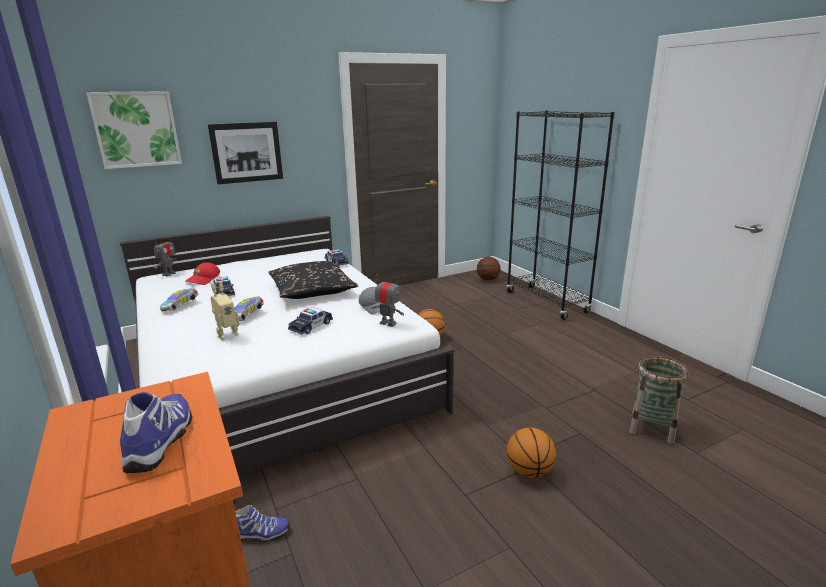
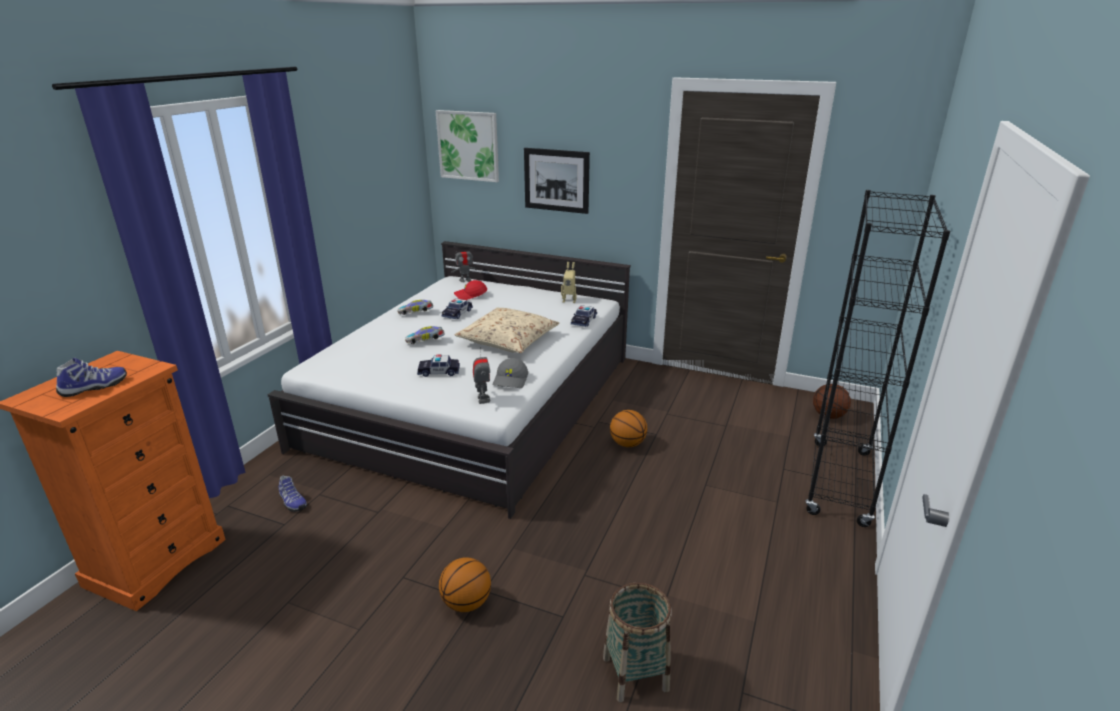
camera: 50 degrees right, 5 degrees up
toy robot [210,282,239,340] -> toy robot moved to [561,262,576,303]
black pillow [268,261,358,299] -> beige pillow [455,308,559,353]

